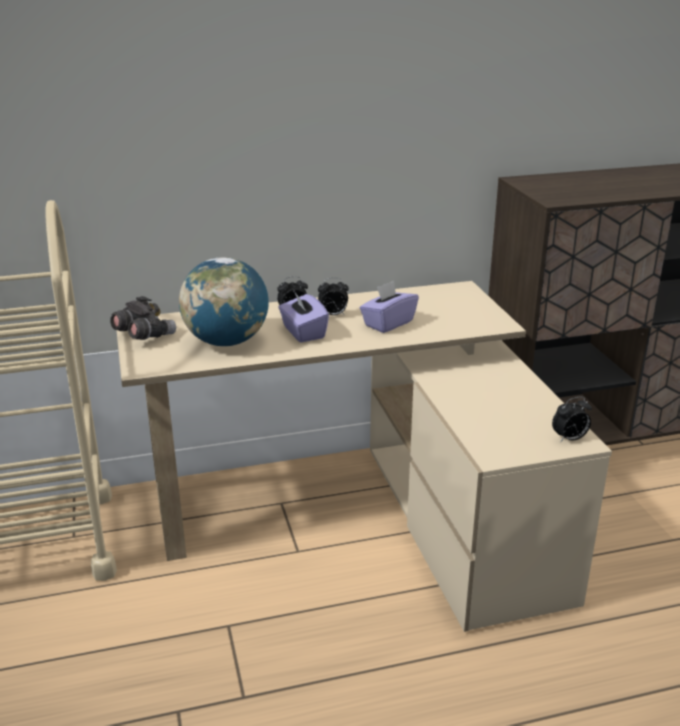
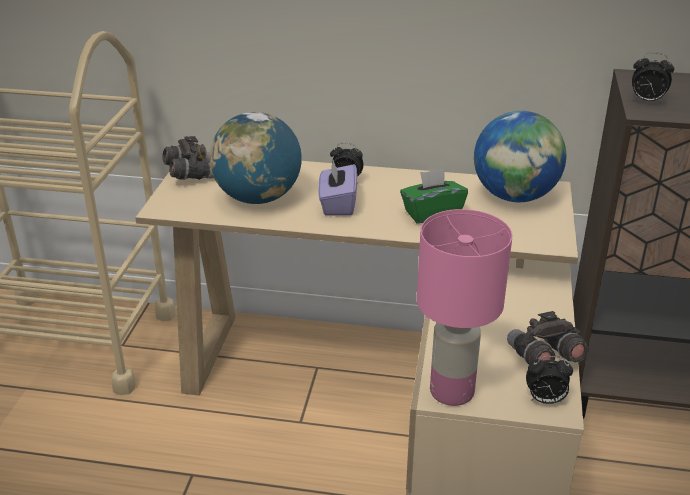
camera: 25 degrees right, 5 degrees up
alarm clock [318,277,349,315] -> alarm clock moved to [632,52,674,103]
purple tissue box [360,281,419,333] -> green tissue box [400,169,468,224]
none -> pink table lamp [417,209,512,406]
none -> globe [474,111,566,202]
none -> grey binoculars [507,311,589,364]

